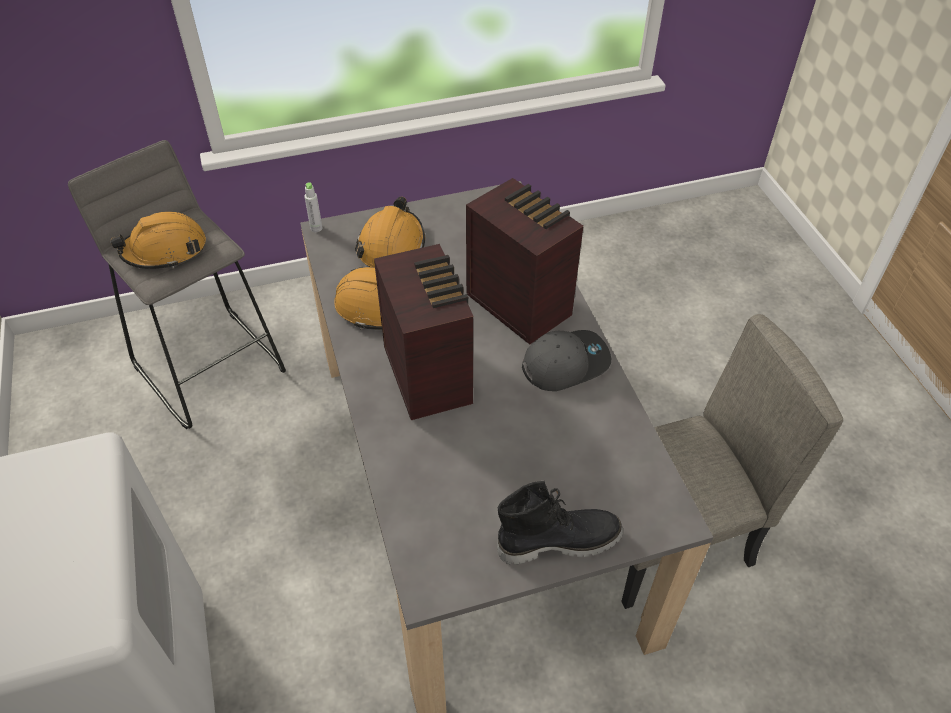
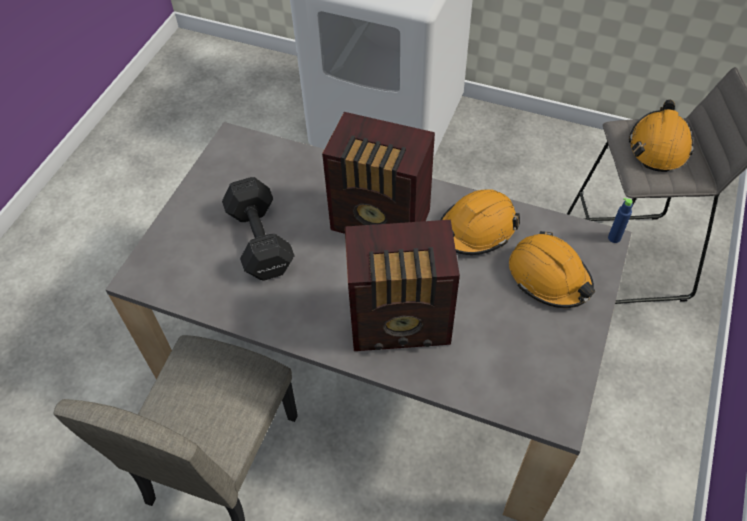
camera: 130 degrees right, 5 degrees up
grey bottle [304,182,322,232] -> blue bottle [608,198,633,243]
black boot [497,481,623,565] -> none
grey cap [522,330,611,391] -> none
none -> black dumbbell [222,177,295,281]

